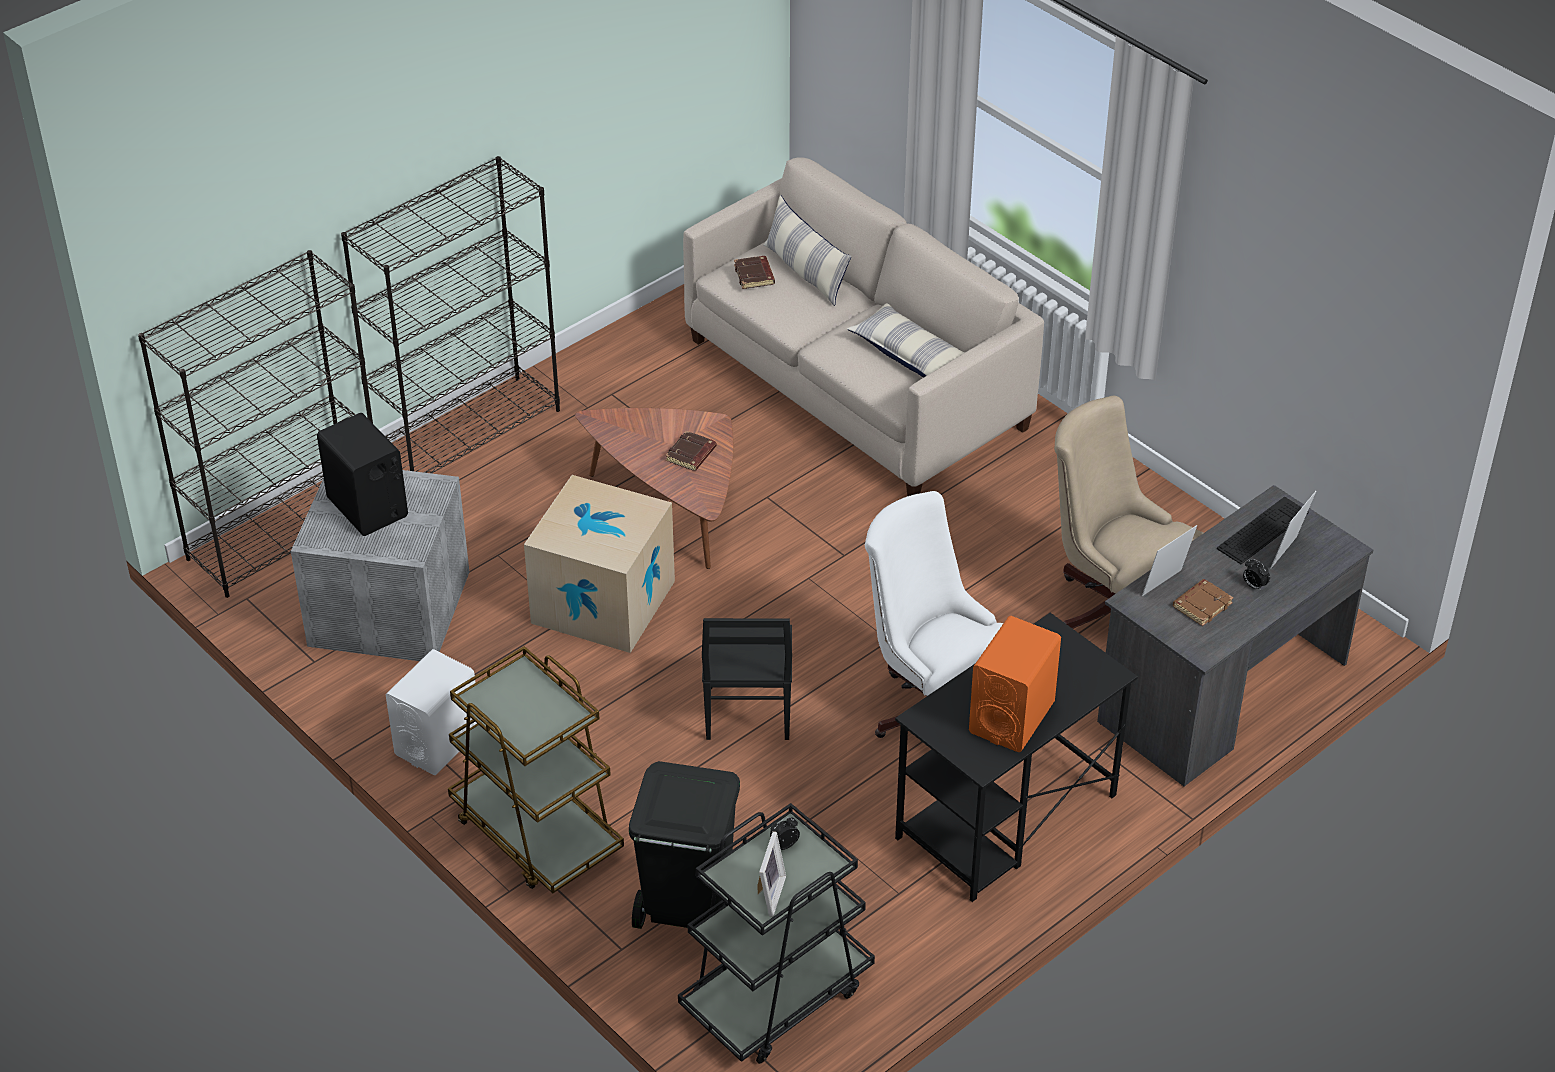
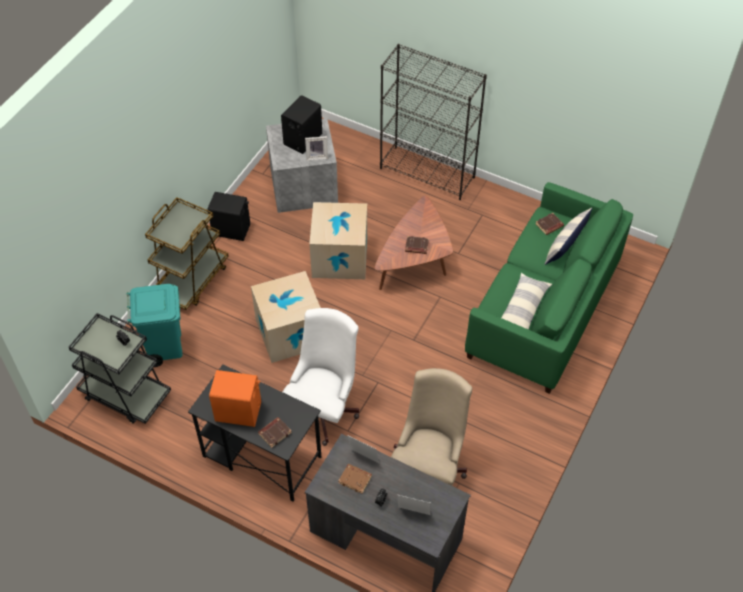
camera: 70 degrees right, 10 degrees up
black bookcase [138,250,373,598] -> none
white speaker [386,649,477,775] -> black speaker [207,192,250,241]
black trash can [629,761,740,929] -> turquoise trash can [127,284,182,367]
beige sofa [683,157,1044,496] -> green sofa [465,182,633,394]
black chair [702,618,792,740] -> cardboard box [251,271,321,363]
picture frame [758,831,786,917] -> picture frame moved to [305,136,328,160]
keyboard [1217,497,1309,564] -> none
none -> brown book [258,417,292,448]

